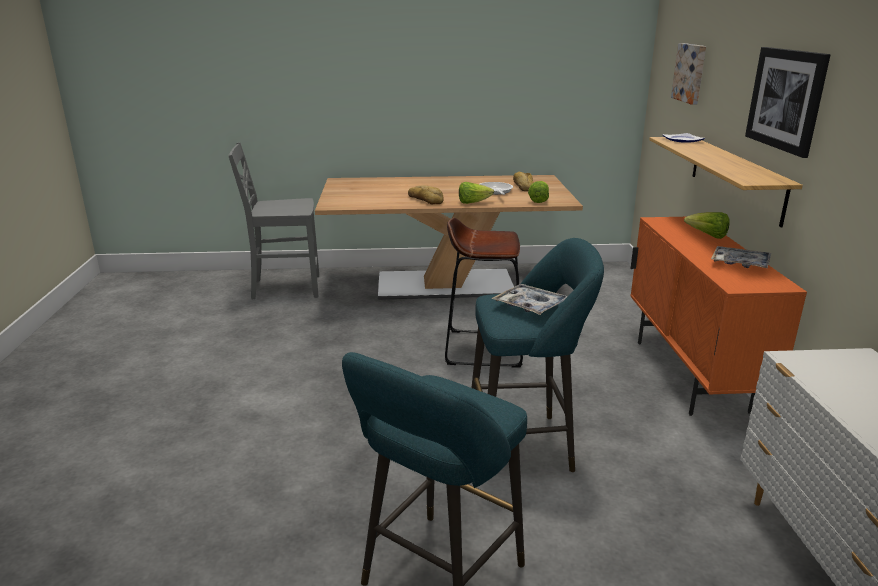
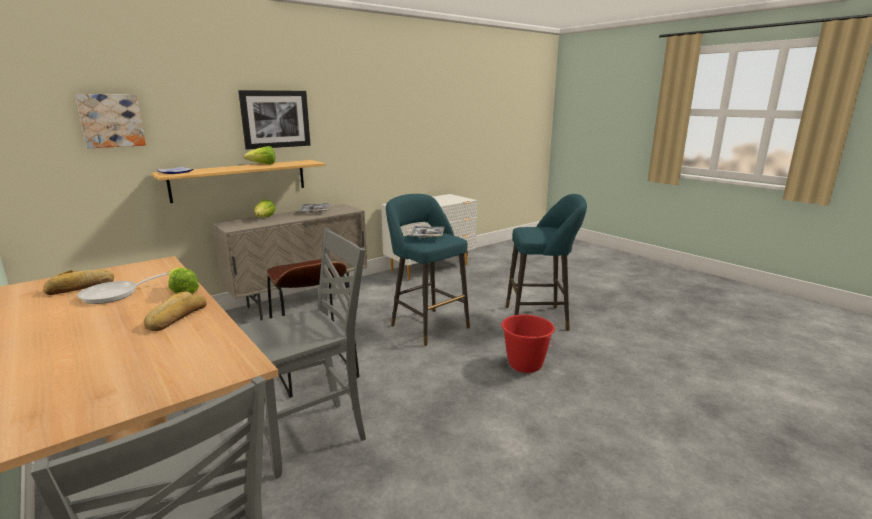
camera: 125 degrees left, 5 degrees down
lettuce [528,181,549,203] -> lettuce moved to [243,146,275,165]
orange cabinet [630,217,807,416] -> beige cabinet [212,204,367,320]
none -> grey chair [240,229,366,479]
none -> red bucket [501,315,555,373]

